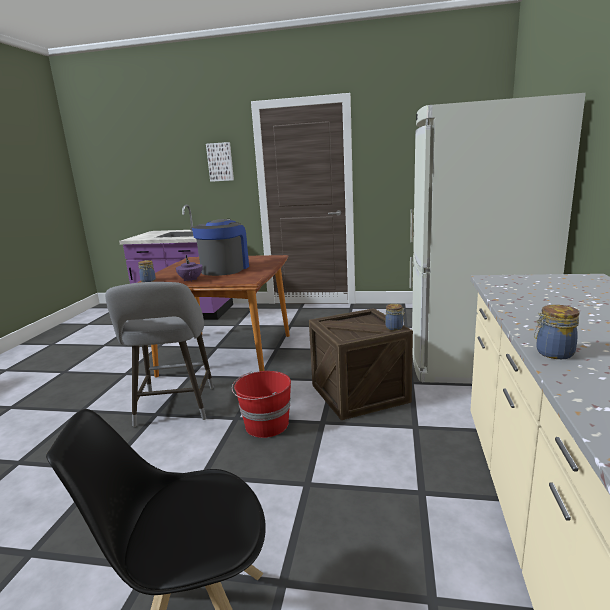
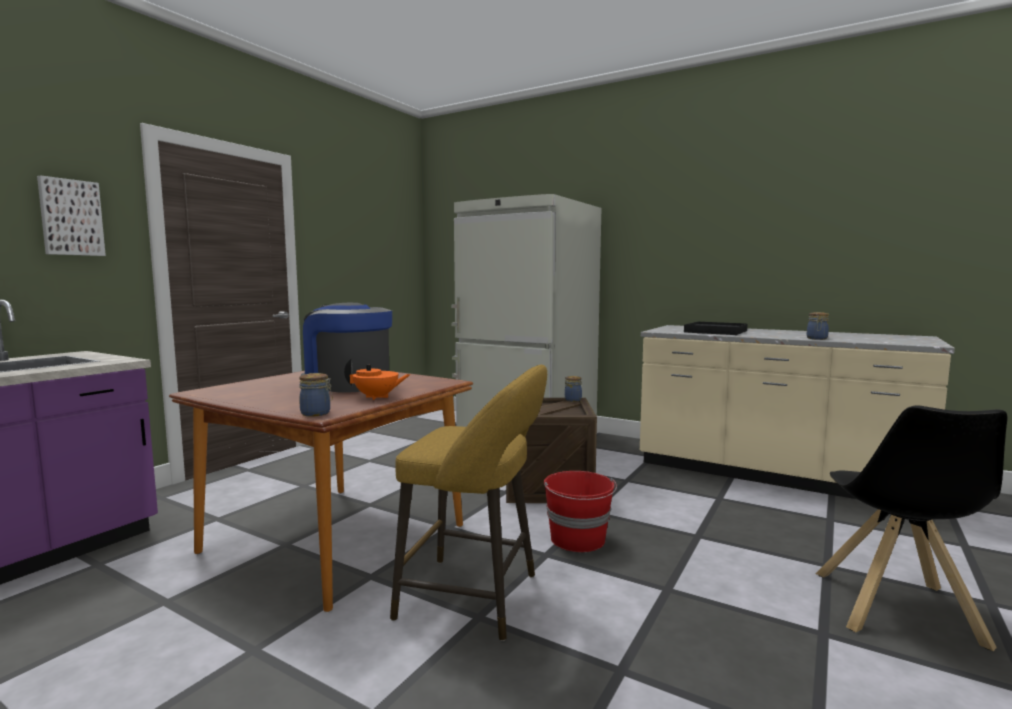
camera: 70 degrees left, 10 degrees down
grey stool [105,282,214,427] -> yellow stool [390,365,547,641]
purple teapot [176,255,203,282] -> orange teapot [344,359,411,400]
none -> black tray [684,322,748,335]

